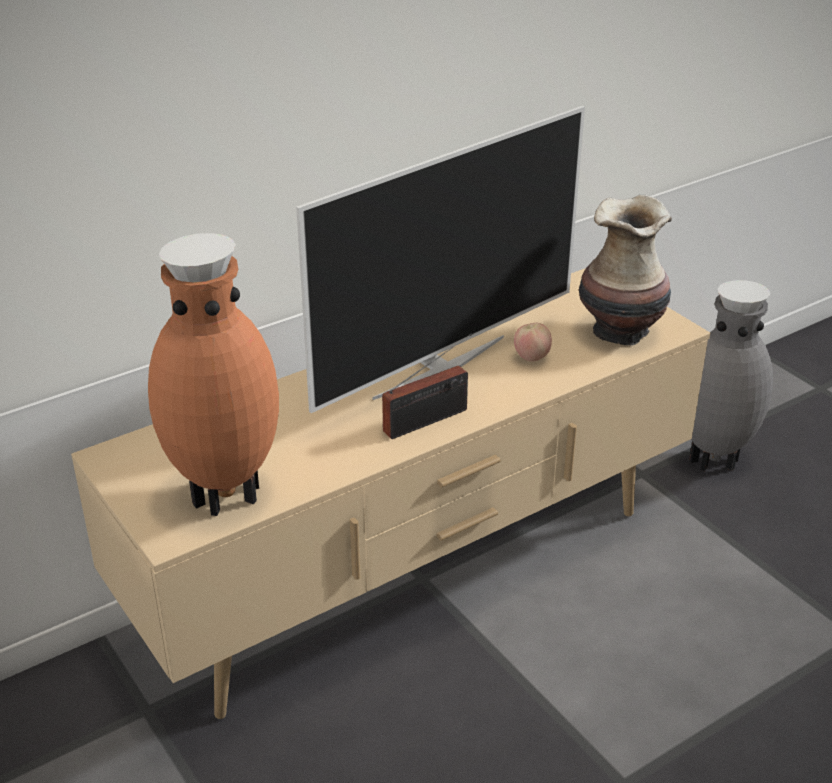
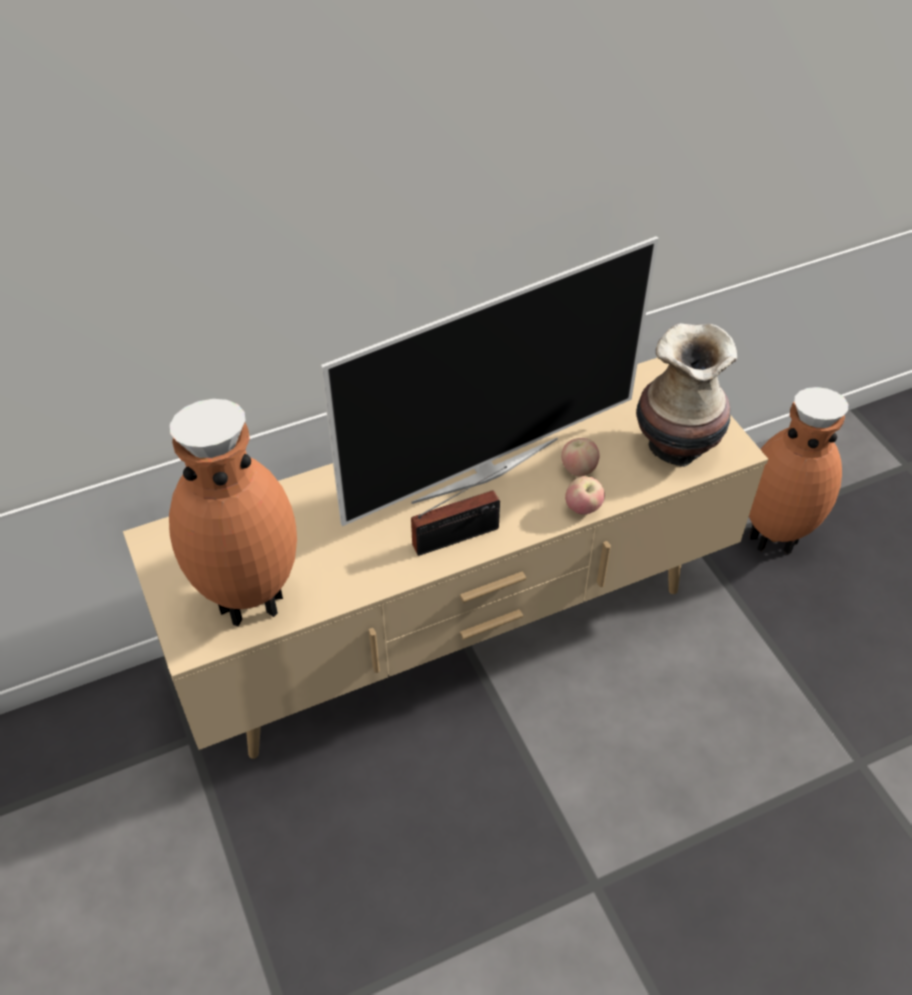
camera: 10 degrees right, 15 degrees up
grey vase [689,280,773,472] -> brown vase [749,387,848,555]
none -> apple [565,476,605,514]

